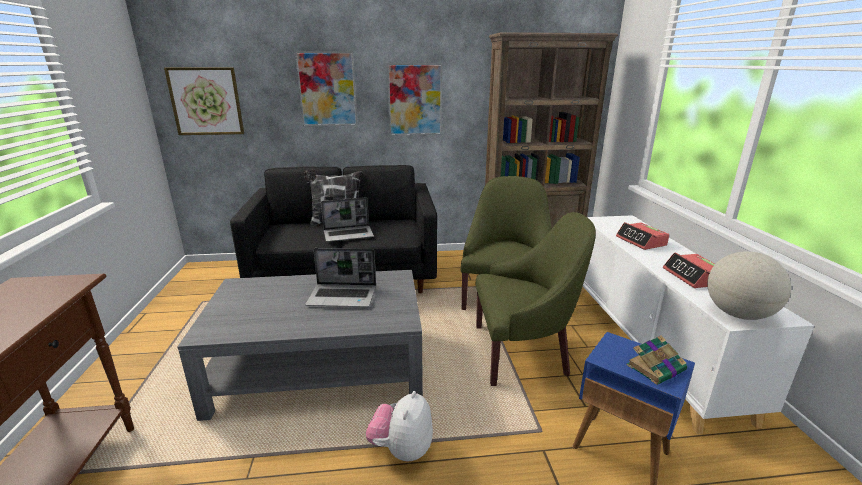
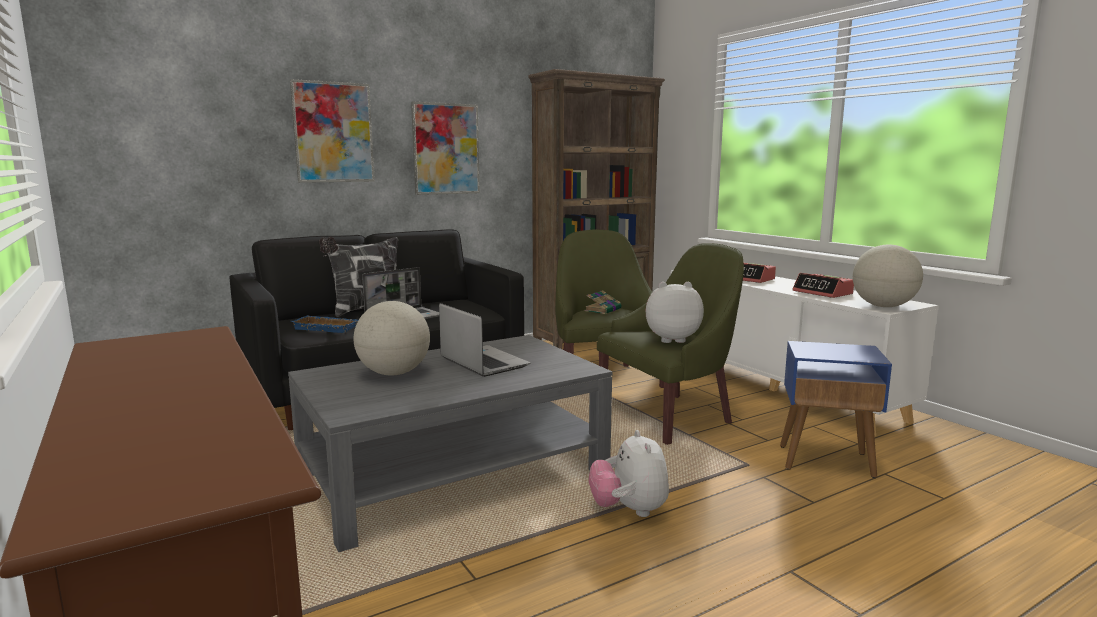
camera: 25 degrees left, 10 degrees down
picture [164,67,244,135] -> none
laptop [305,248,376,307] -> laptop turned 105 degrees counterclockwise [439,303,530,377]
book [626,335,687,385] -> book moved to [585,290,622,314]
none -> blue tray [292,315,358,333]
none -> globe [354,301,430,376]
none -> plush toy [646,282,704,343]

